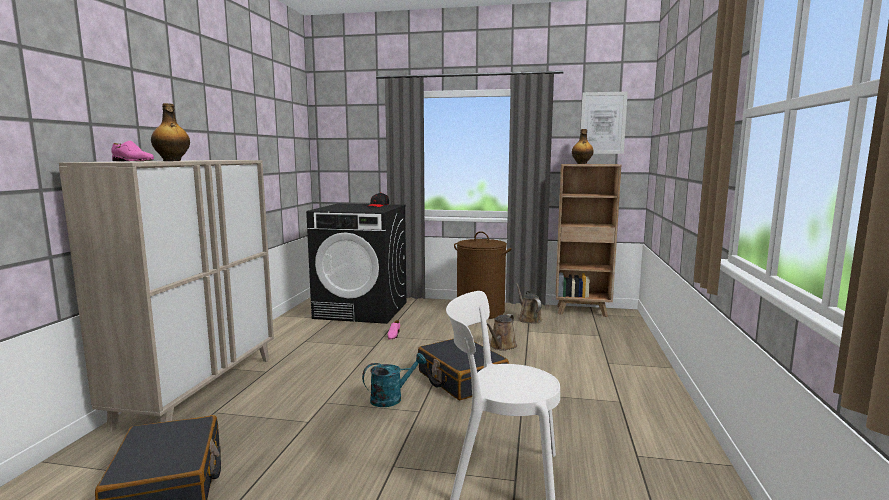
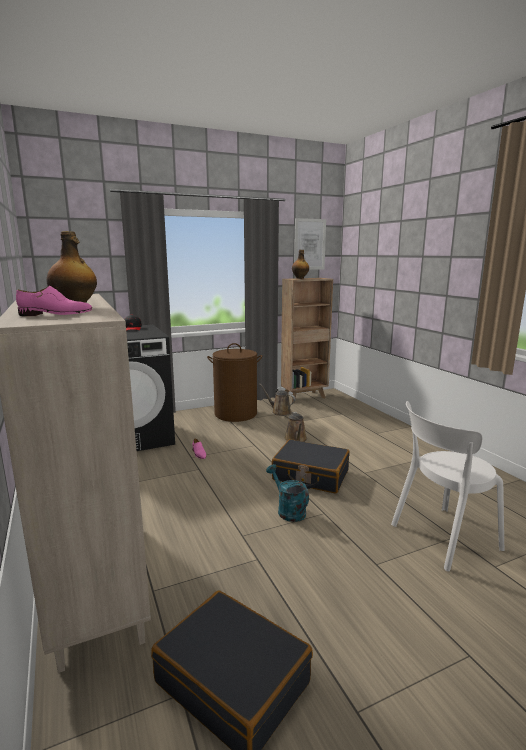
camera: 35 degrees left, 5 degrees up
turquoise watering can [362,353,426,407] -> turquoise watering can turned 60 degrees counterclockwise [266,464,309,522]

